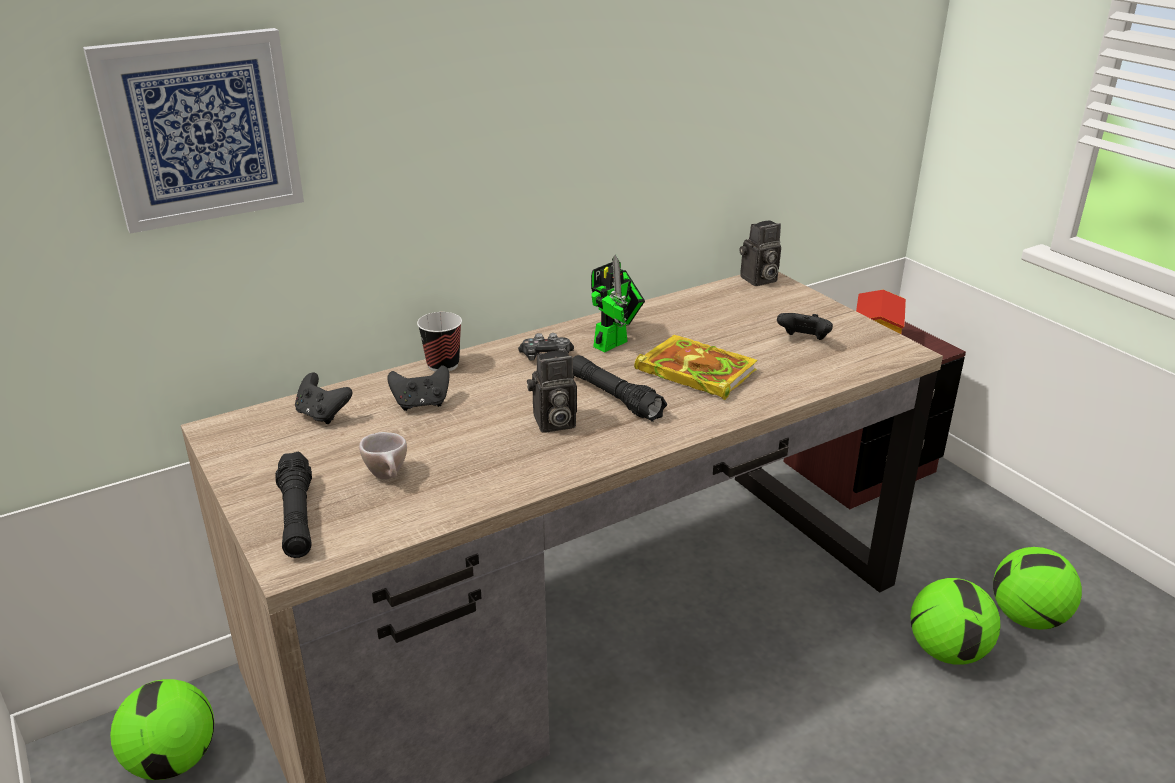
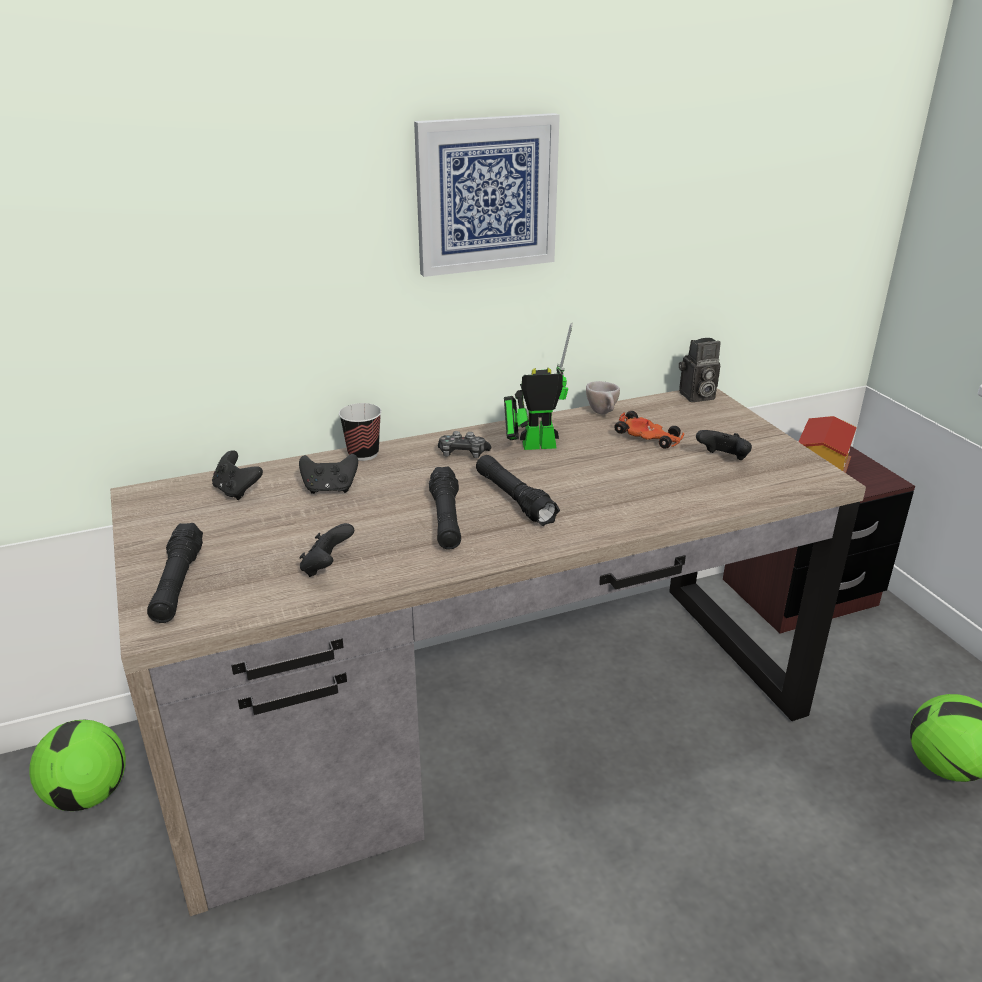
camera: 10 degrees right, 0 degrees up
picture [83,28,304,234] -> picture moved to [414,113,560,277]
beige cup [359,432,407,480] -> beige cup moved to [586,381,620,414]
camera [527,350,577,433] -> black flashlight [429,467,461,550]
toy robot [591,255,645,352] -> toy robot turned 150 degrees counterclockwise [504,322,572,450]
book [634,335,758,400] -> none
football [910,578,1001,665] -> none
none -> black game controller [300,523,354,577]
none -> toy car [614,411,684,449]

